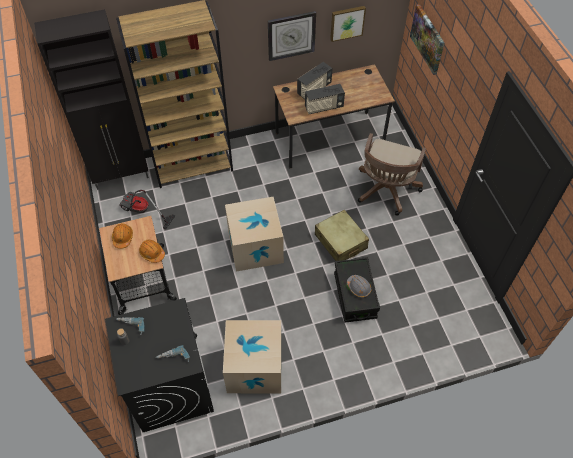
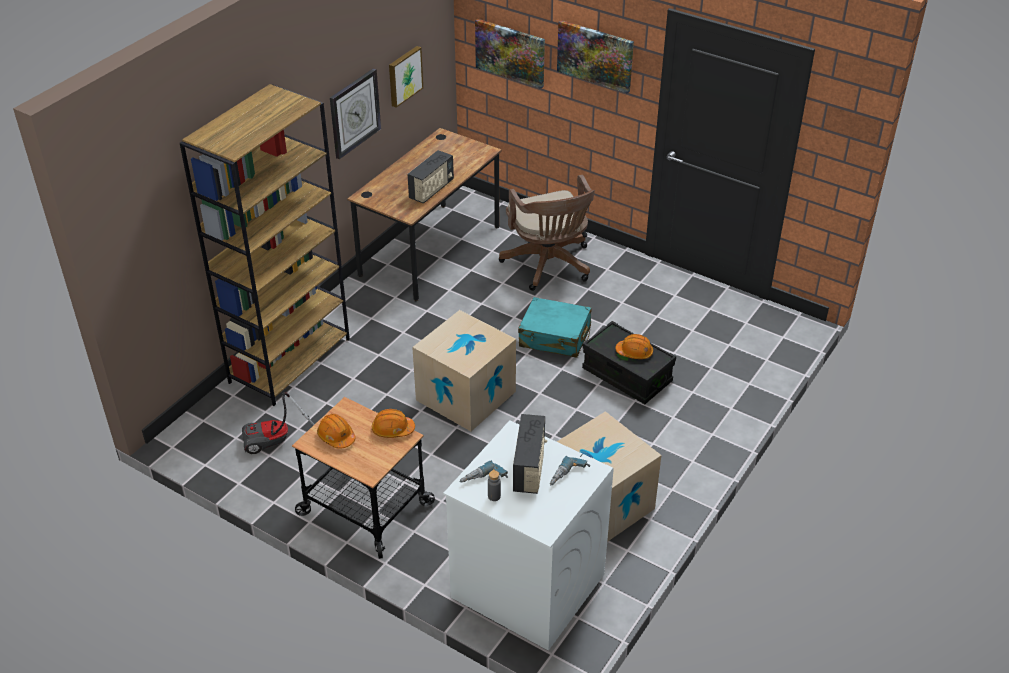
camera: 40 degrees left, 15 degrees down
black cabinet [34,9,149,190] -> none
black washing machine [105,298,214,432] -> white washing machine [443,420,614,651]
radio [297,62,333,99] -> radio moved to [513,414,547,494]
beige suitcase [315,210,369,261] -> turquoise suitcase [518,297,591,358]
grey hard hat [347,275,371,298] -> orange hard hat [615,334,653,359]
none -> picture [557,20,634,94]

